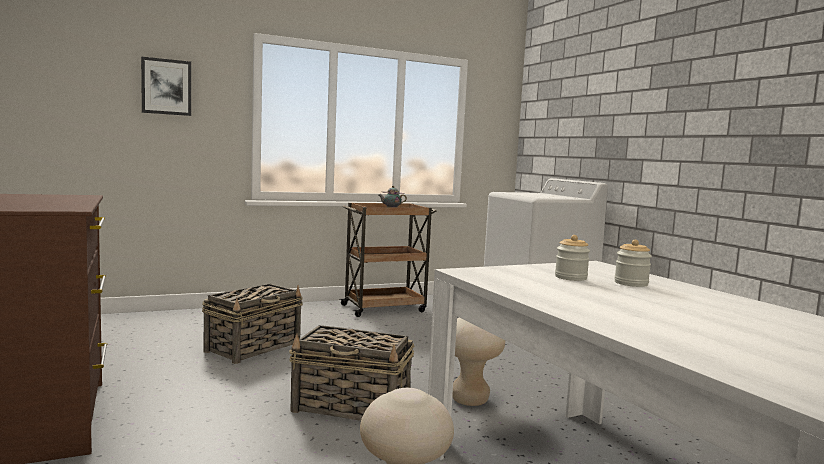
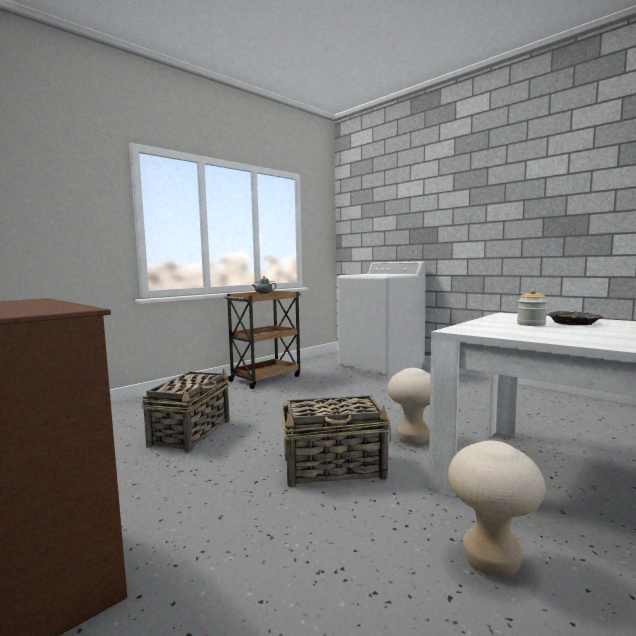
camera: 20 degrees left, 0 degrees up
picture [141,57,191,116] -> none
jar [614,240,652,287] -> bowl [548,311,603,325]

